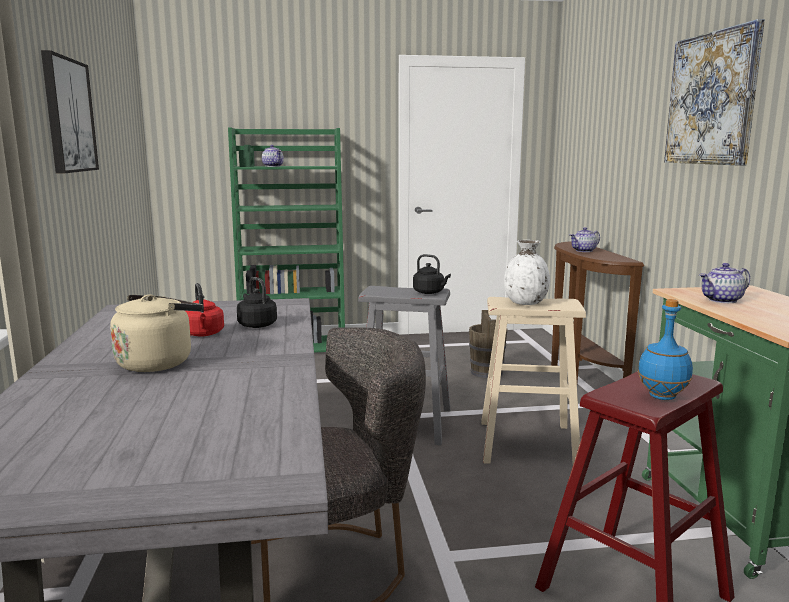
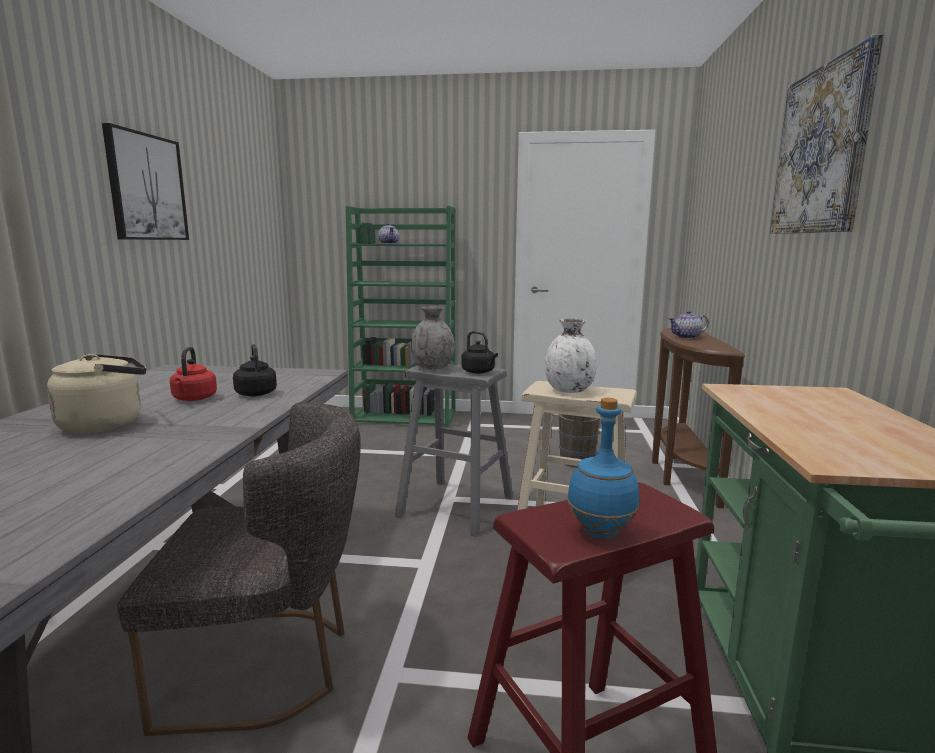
camera: 15 degrees right, 0 degrees up
teapot [699,263,750,303] -> none
none -> grey vase [411,307,455,370]

